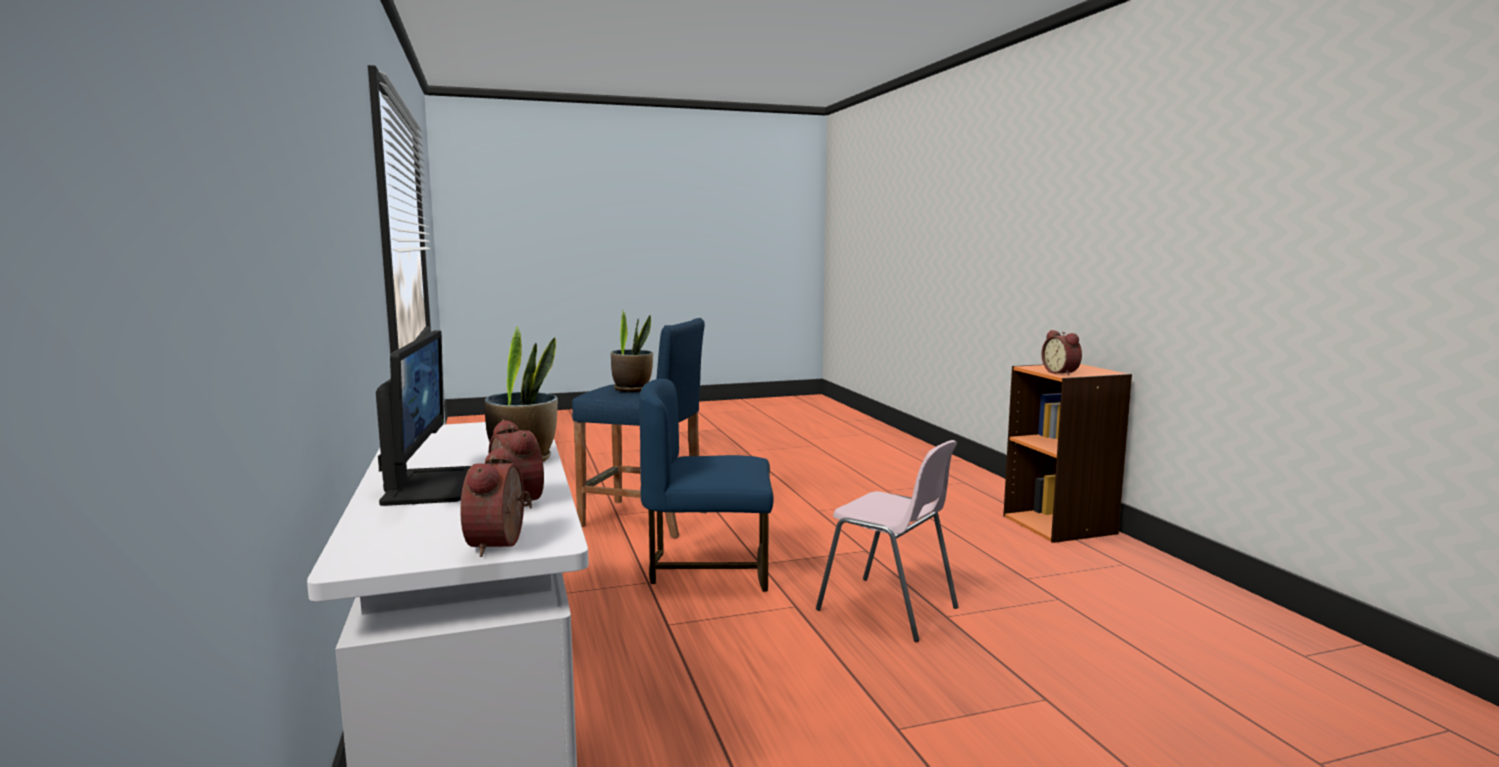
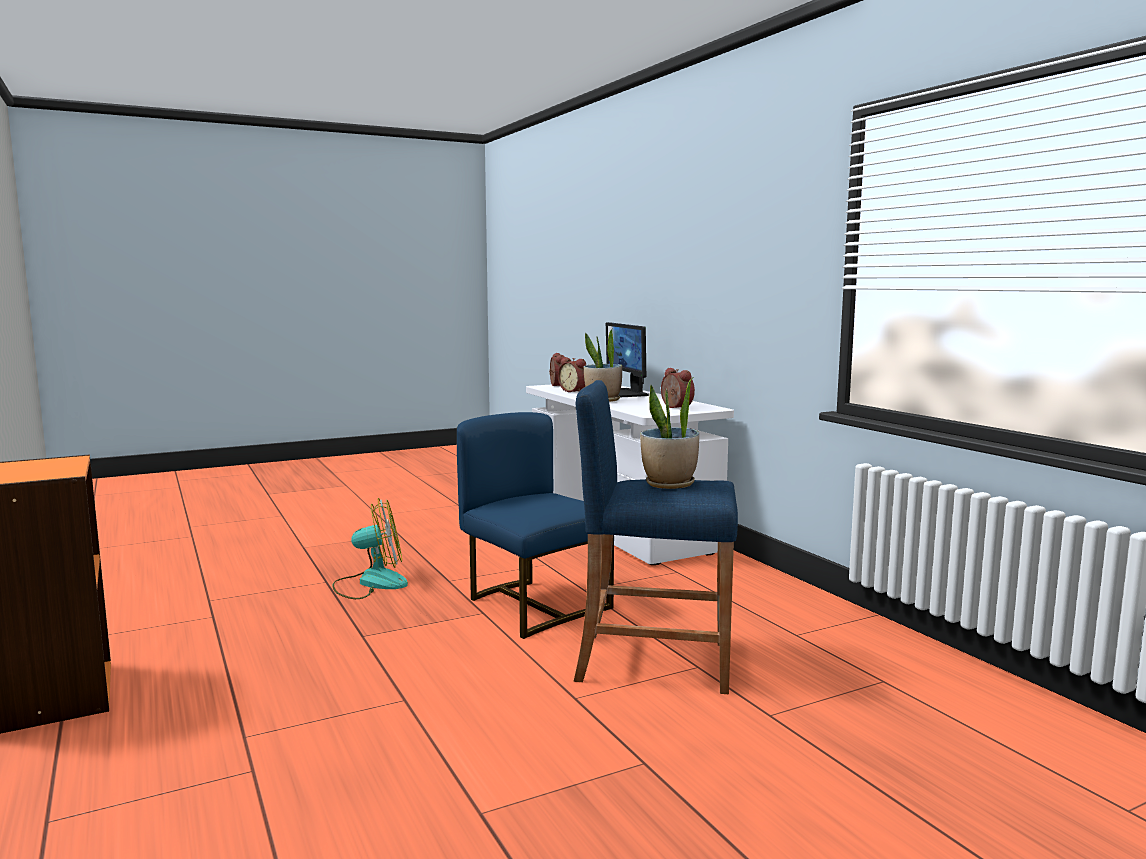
camera: 170 degrees right, 0 degrees up
blue chair [639,379,774,592] -> blue chair turned 120 degrees counterclockwise [457,412,614,639]
pink chair [816,440,958,642] -> fan [332,498,408,599]
alarm clock [1042,330,1082,376] -> alarm clock moved to [661,368,695,408]

